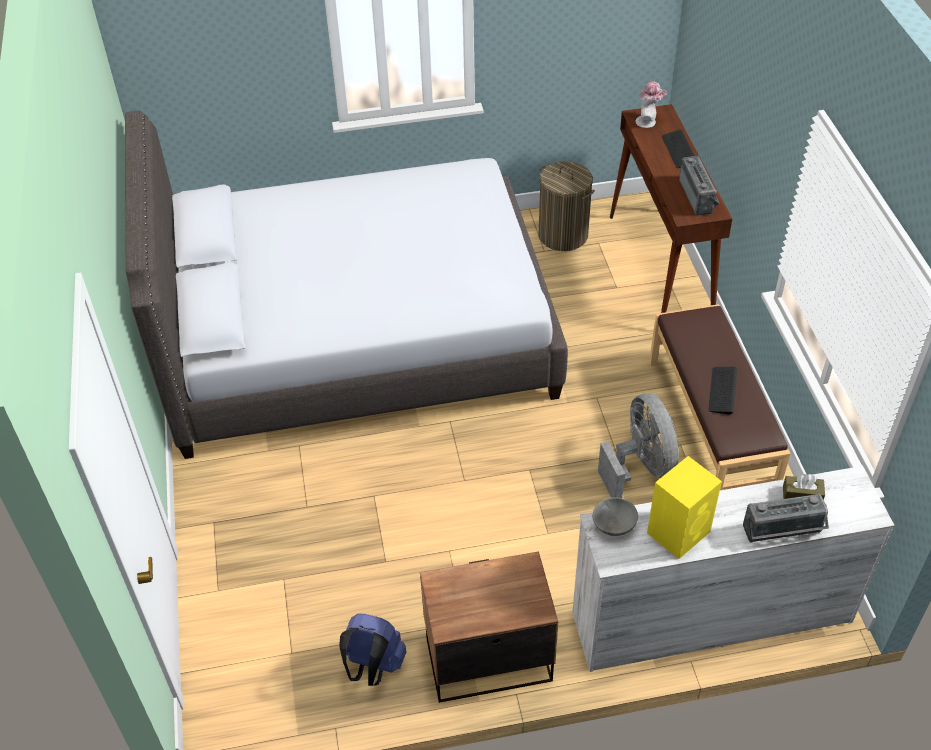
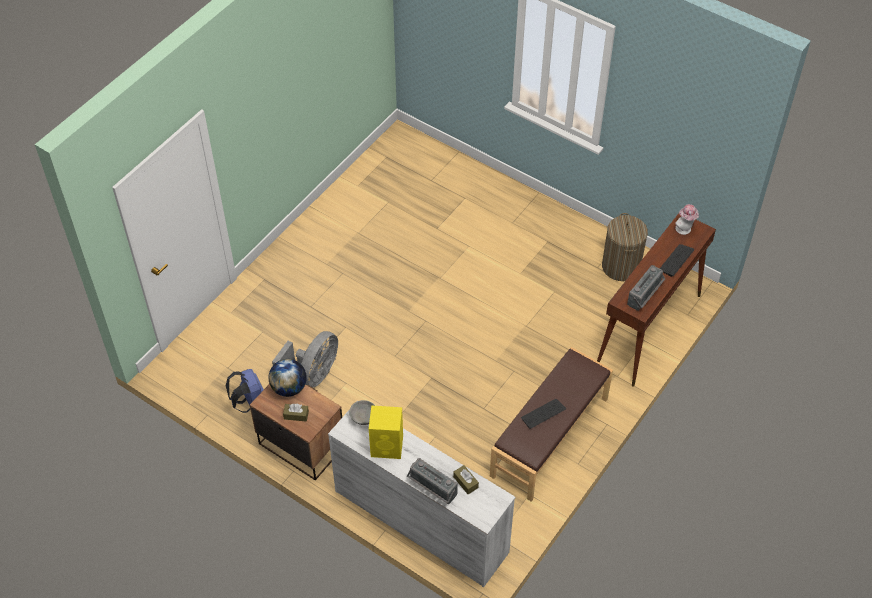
camera: 45 degrees right, 5 degrees up
grey bed [125,111,568,459] -> none
grey fan [598,393,679,498] -> grey fan moved to [272,331,338,387]
none -> globe [269,359,307,397]
none -> brown tissue box [283,404,309,422]

